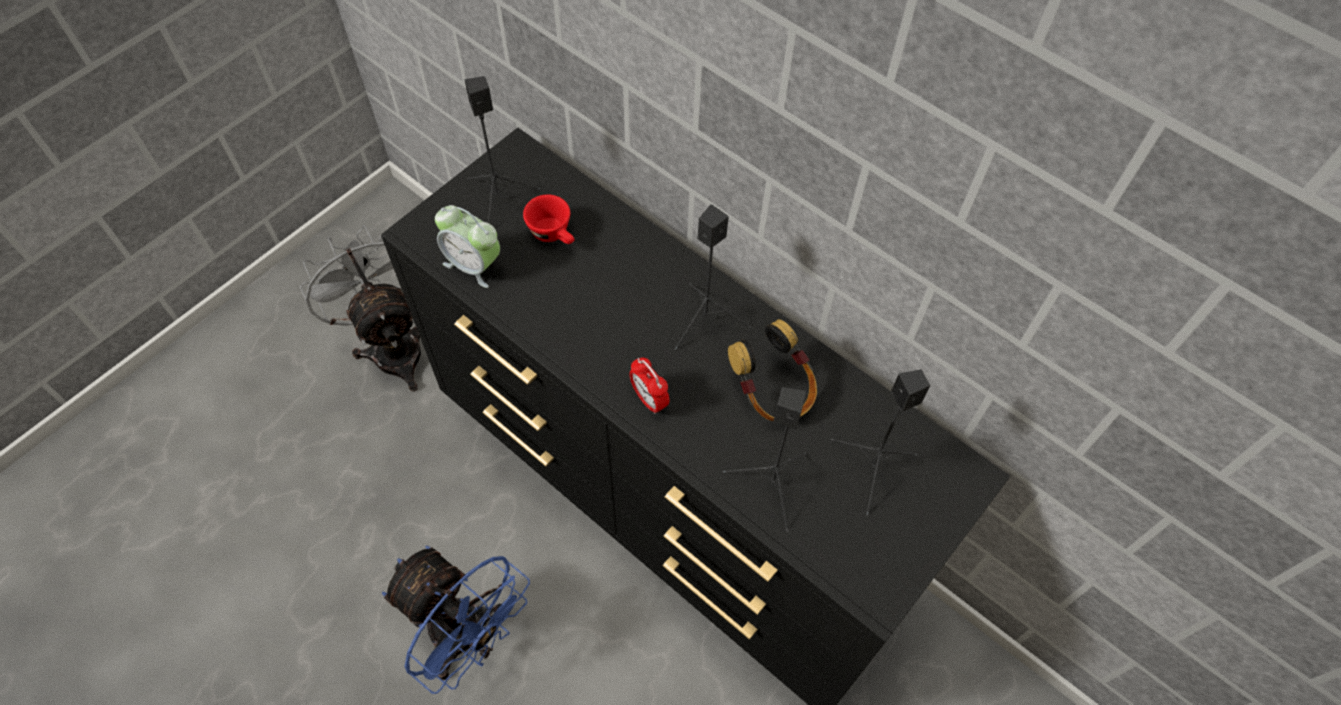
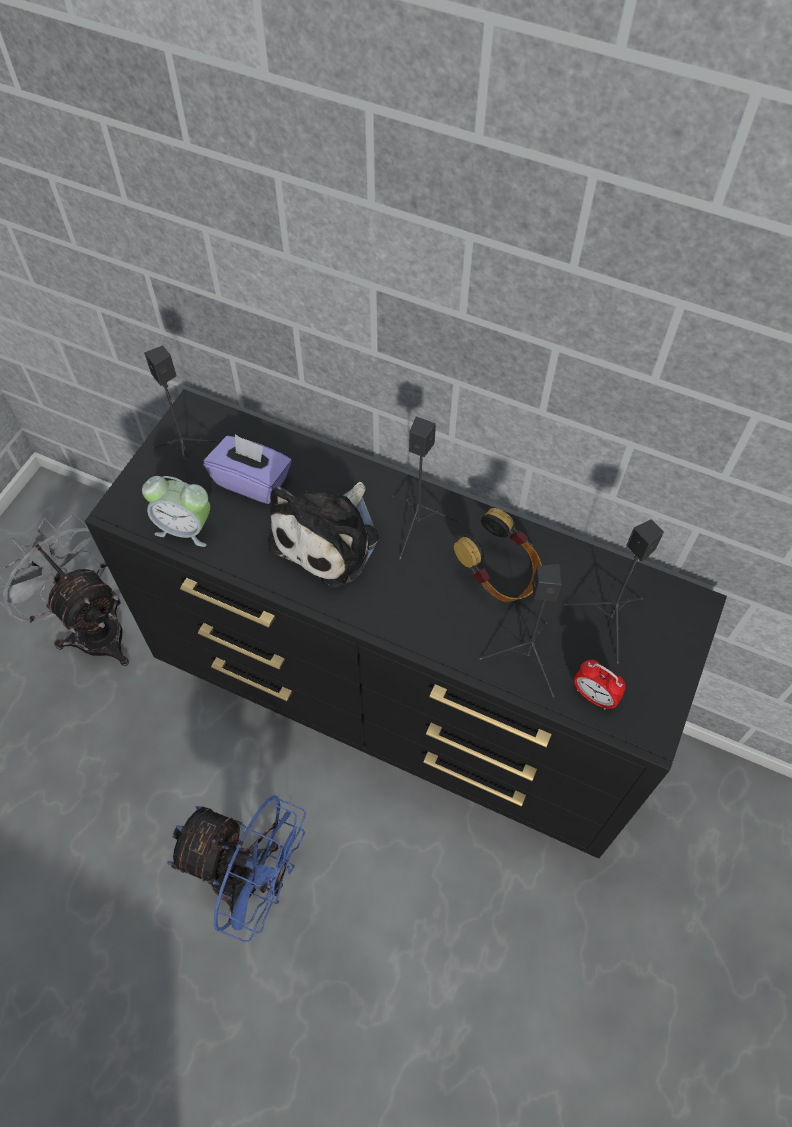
camera: 15 degrees left, 0 degrees up
red cup [523,195,575,244] -> purple tissue box [204,434,292,504]
alarm clock [630,358,670,414] -> alarm clock moved to [574,660,626,709]
none -> plush toy [268,482,379,588]

